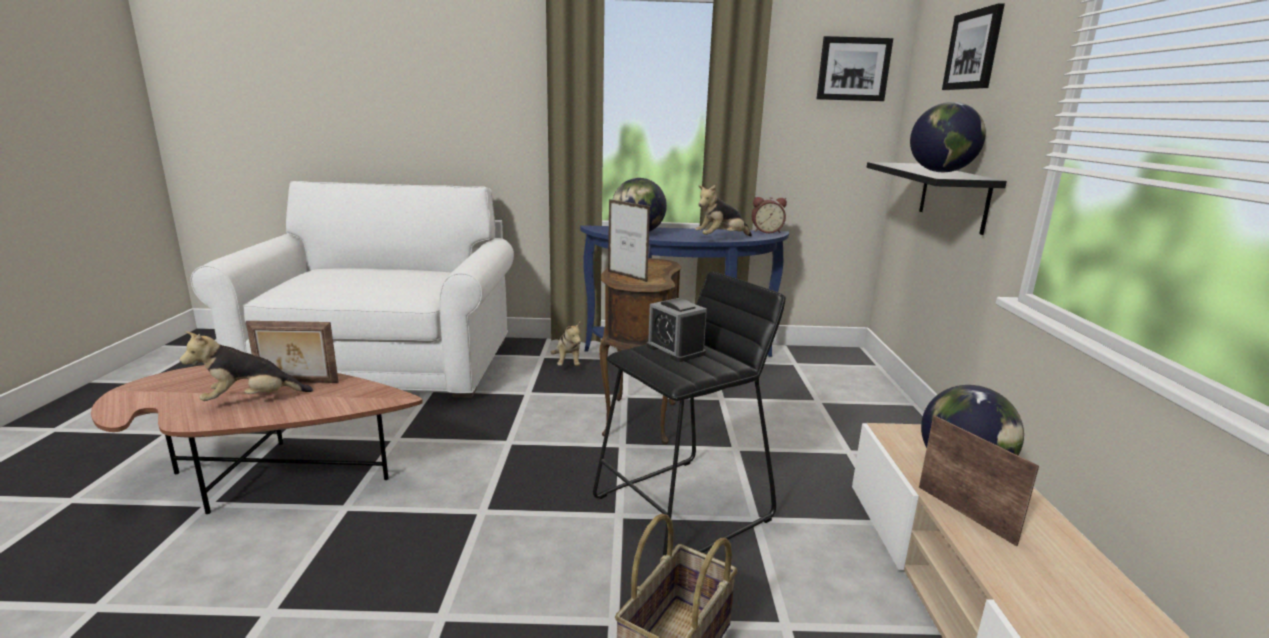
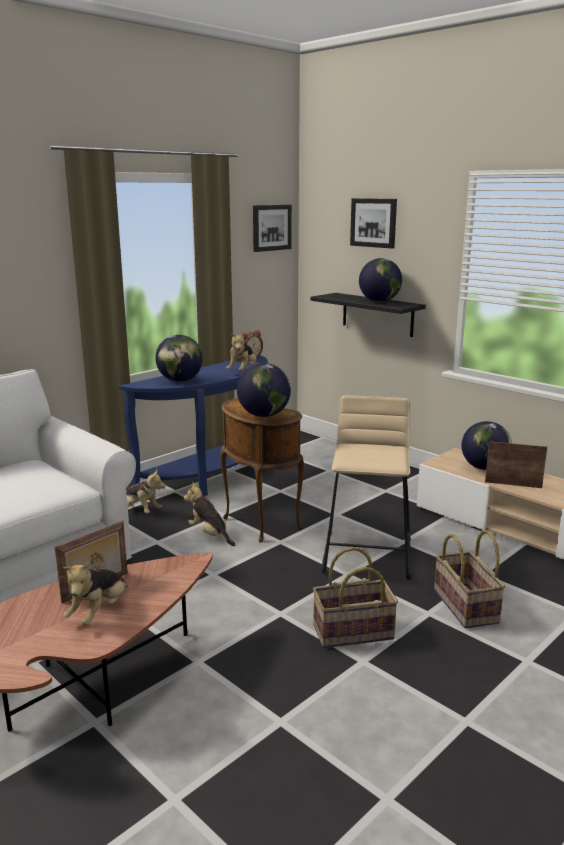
camera: 45 degrees left, 0 degrees up
black stool [593,272,785,556] -> beige stool [321,396,411,580]
picture frame [608,199,650,282] -> globe [237,363,291,417]
alarm clock [647,298,707,362] -> none
none -> plush toy [184,482,236,546]
none -> basket [313,547,398,648]

